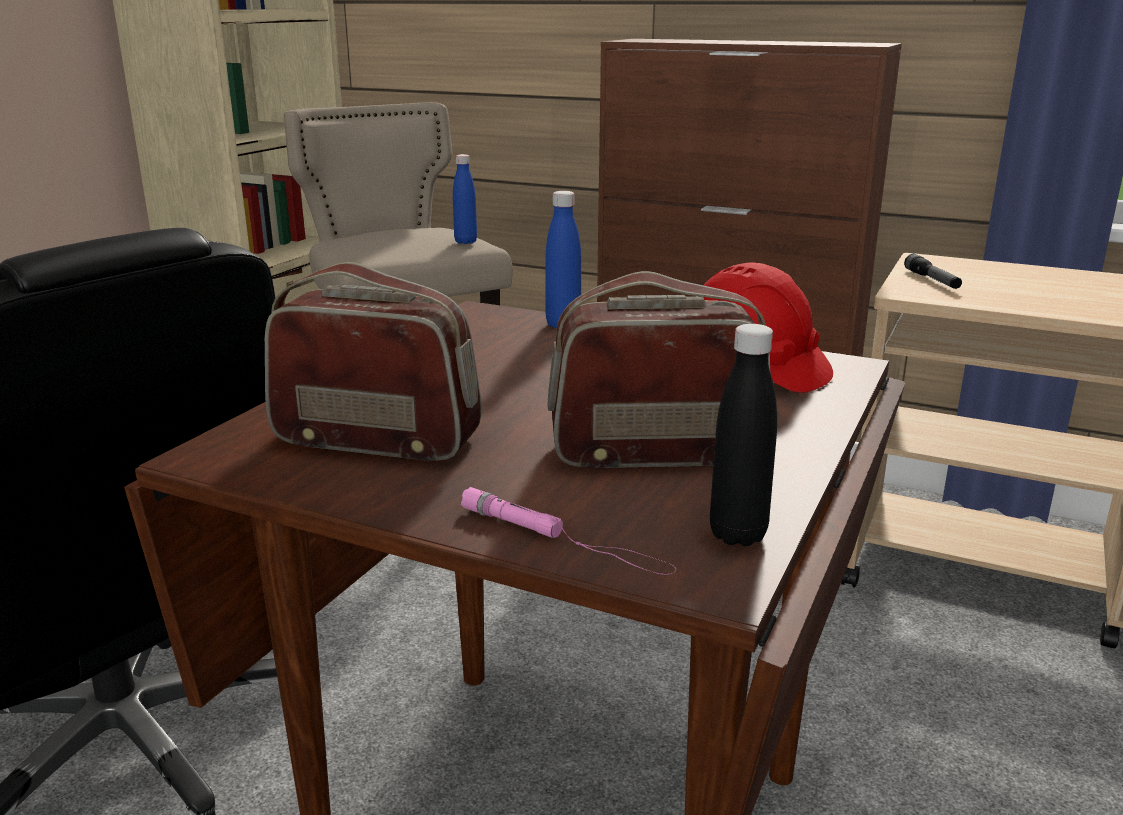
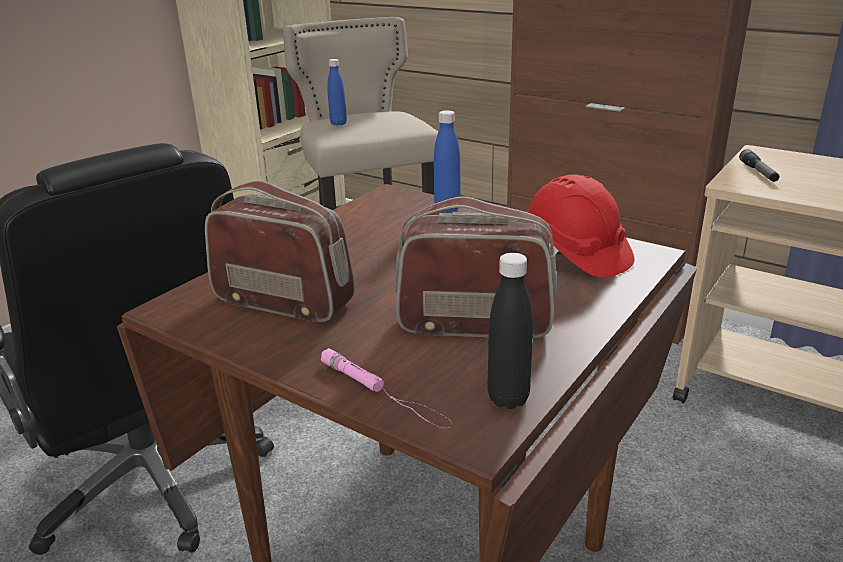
camera: 10 degrees right, 5 degrees up
blue bottle [453,154,477,244] -> blue bottle moved to [327,59,347,126]

